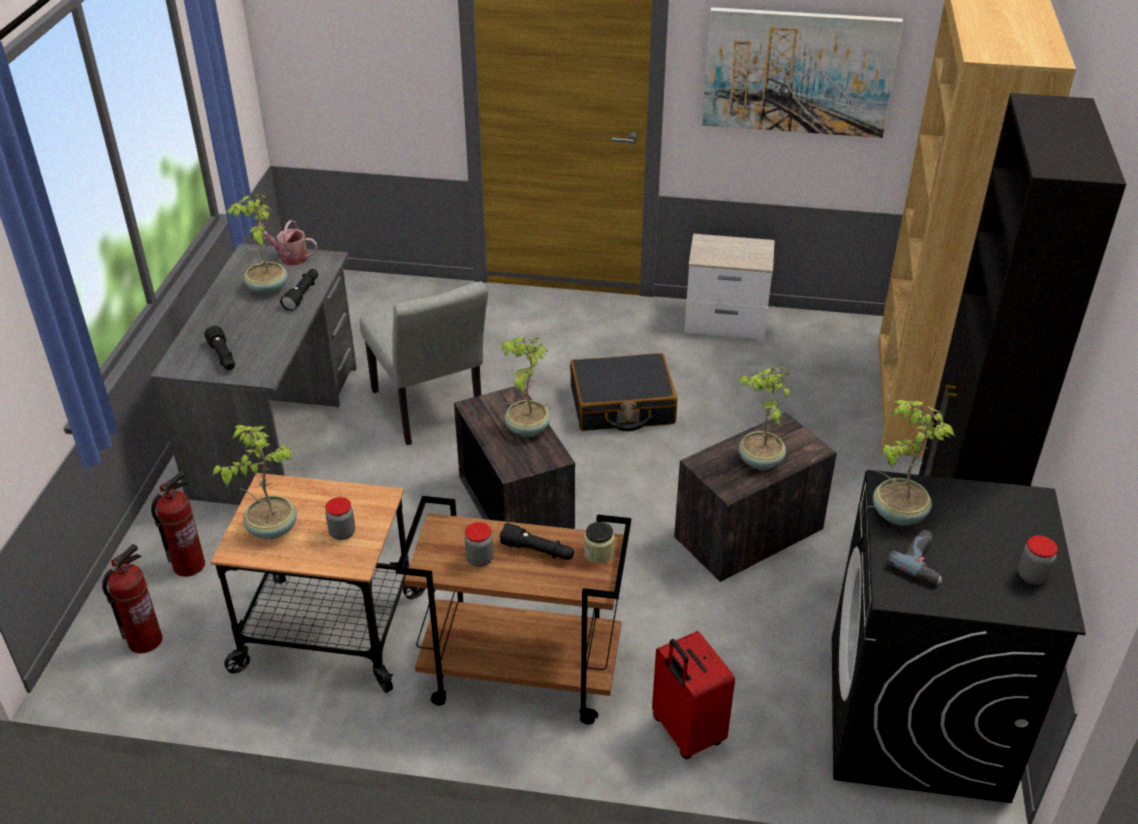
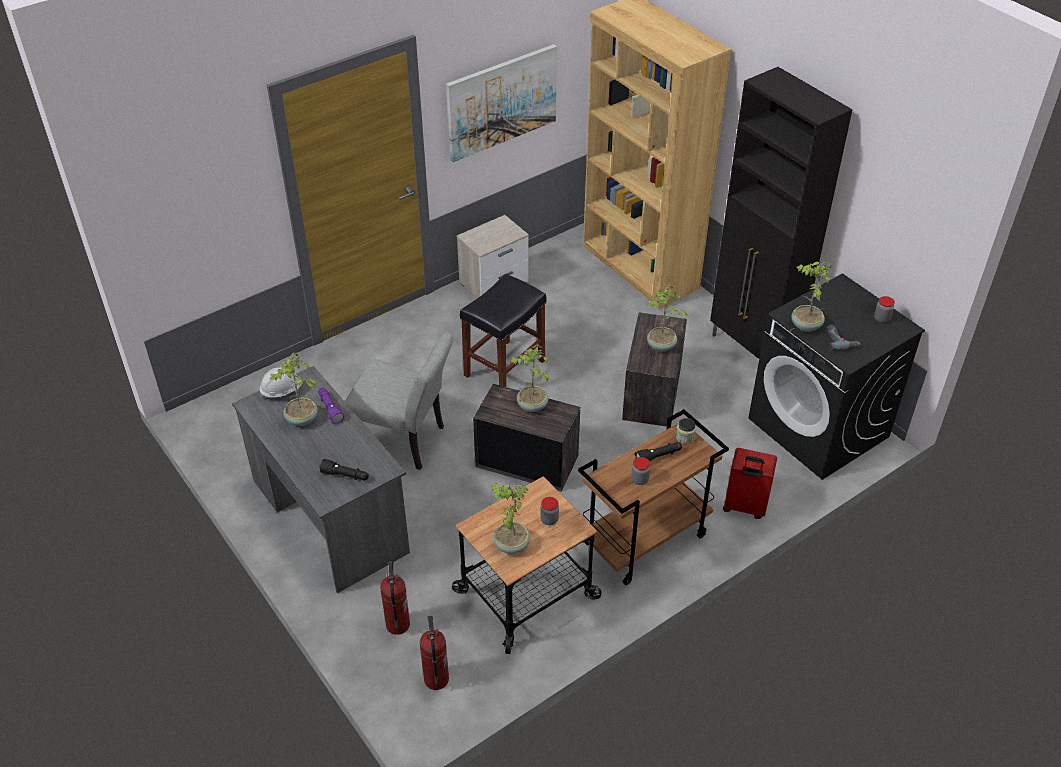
camera: 45 degrees left, 5 degrees up
watering can [259,220,317,265] -> white hard hat [259,367,302,399]
black flashlight [280,269,318,311] -> purple flashlight [318,388,344,424]
black suitcase [570,353,678,431] -> black stool [460,274,546,387]

